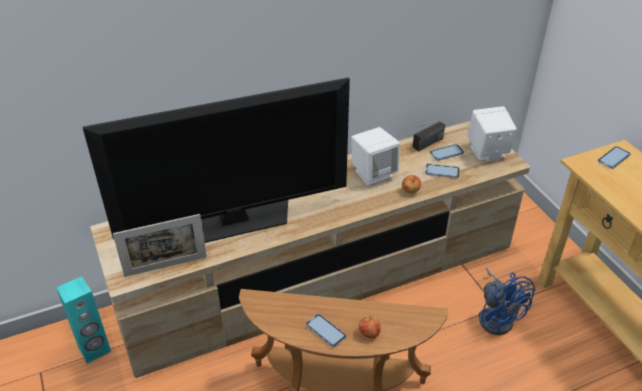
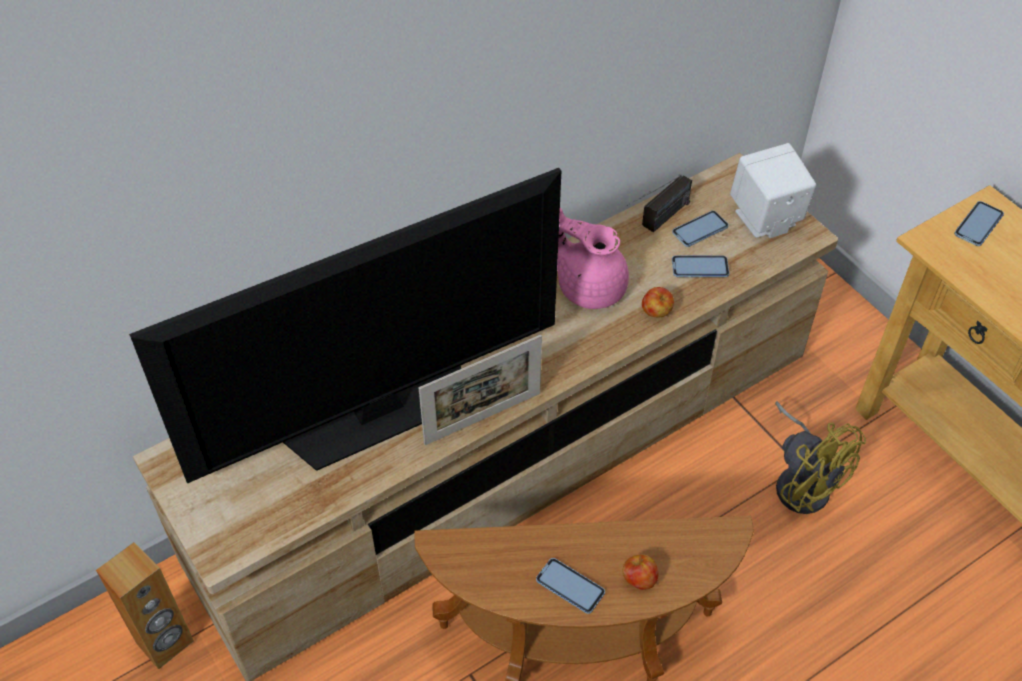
camera: 10 degrees left, 10 degrees up
turquoise speaker [56,276,111,364] -> brown speaker [96,542,194,669]
picture frame [113,214,207,277] -> picture frame moved to [419,335,542,445]
white speaker [351,127,400,186] -> pink teapot [557,208,629,309]
blue fan [478,267,536,335] -> yellow fan [775,401,866,514]

